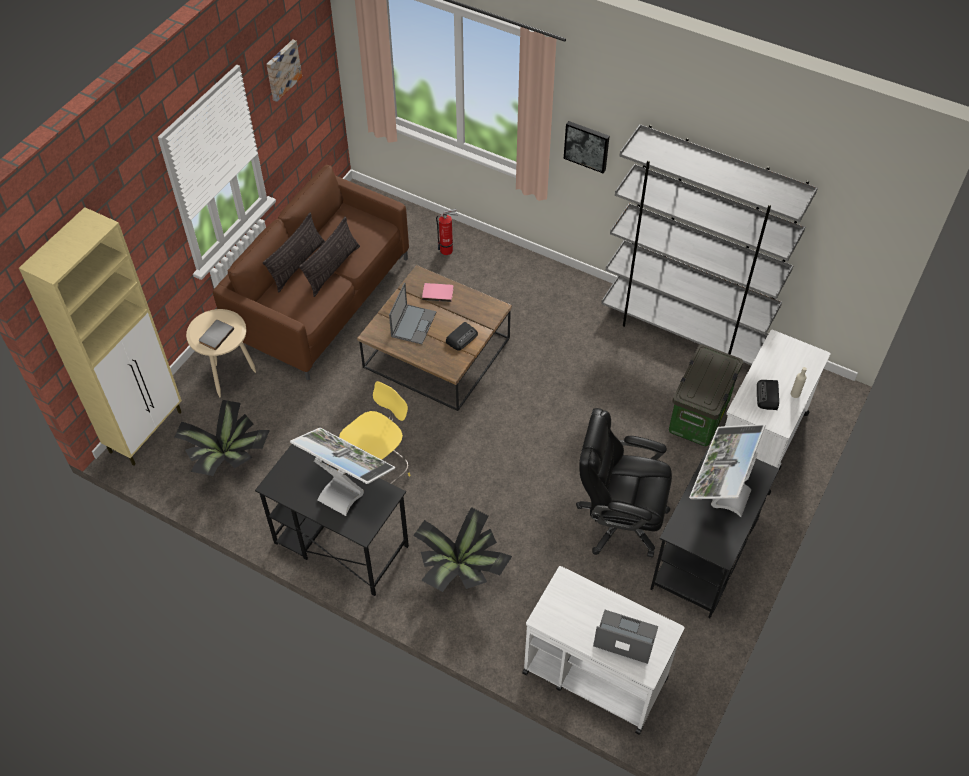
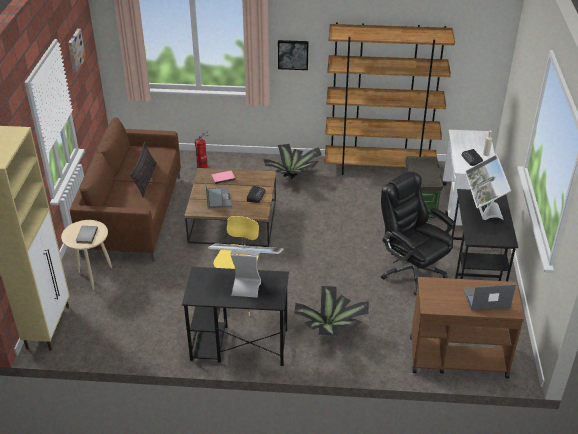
camera: 25 degrees left, 15 degrees down
potted plant [175,400,270,476] -> potted plant moved to [263,144,322,179]
pillow [263,213,325,293] -> none
white cart [522,566,685,735] -> brown cart [410,277,524,378]
black office chair [576,408,672,558] -> black office chair turned 60 degrees clockwise [381,172,455,295]
grey bookcase [601,124,818,366] -> brown bookcase [324,22,455,175]

